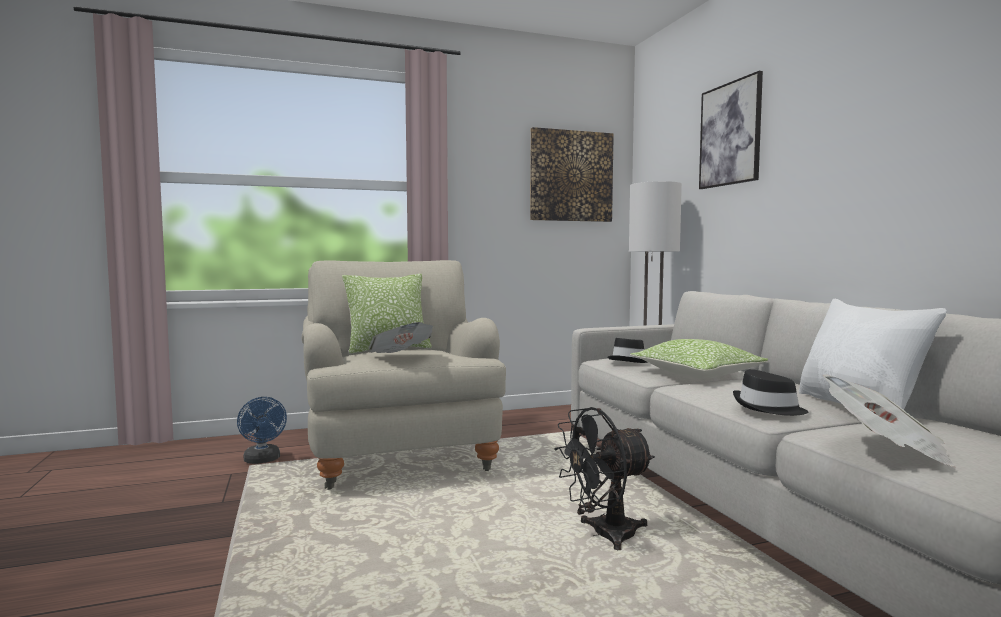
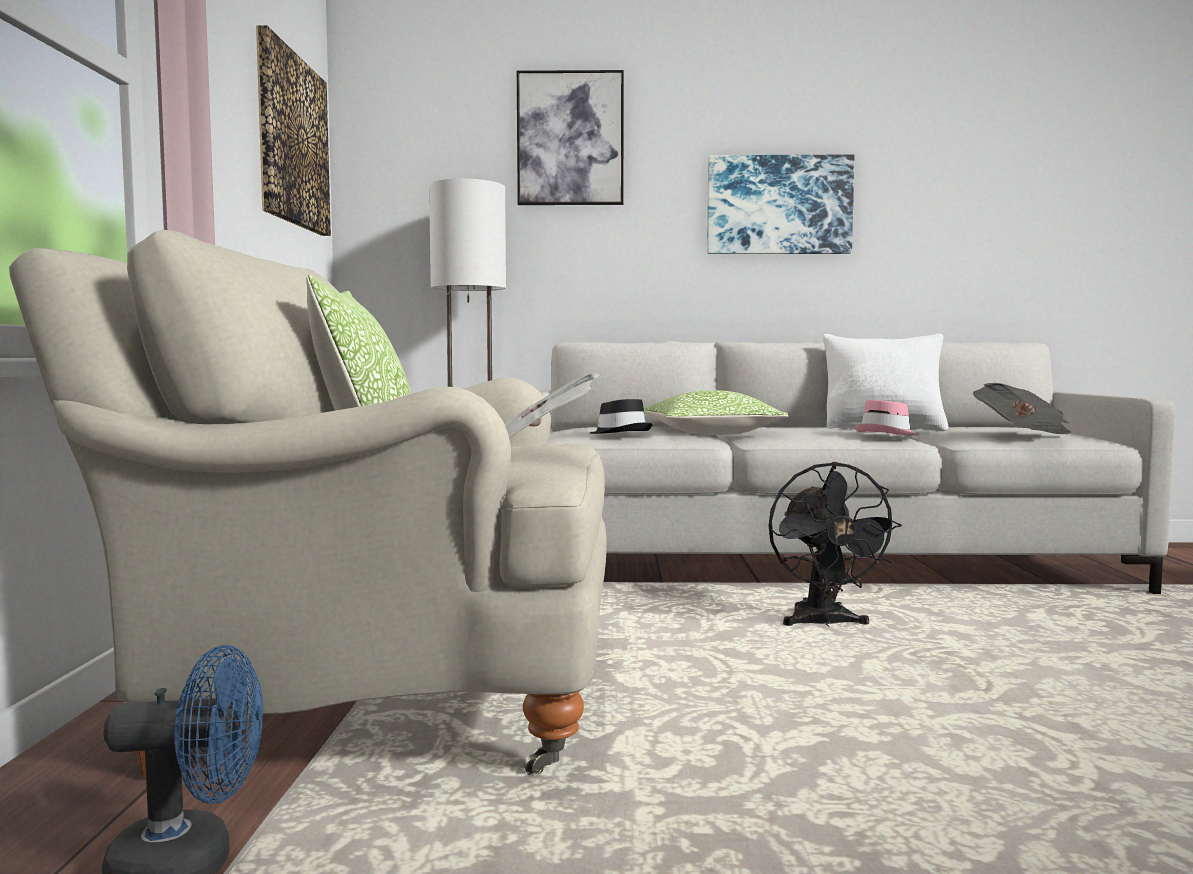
camera: 70 degrees left, 0 degrees up
black hat [733,369,808,416] -> pink hat [854,400,917,435]
none -> picture [707,155,854,254]

